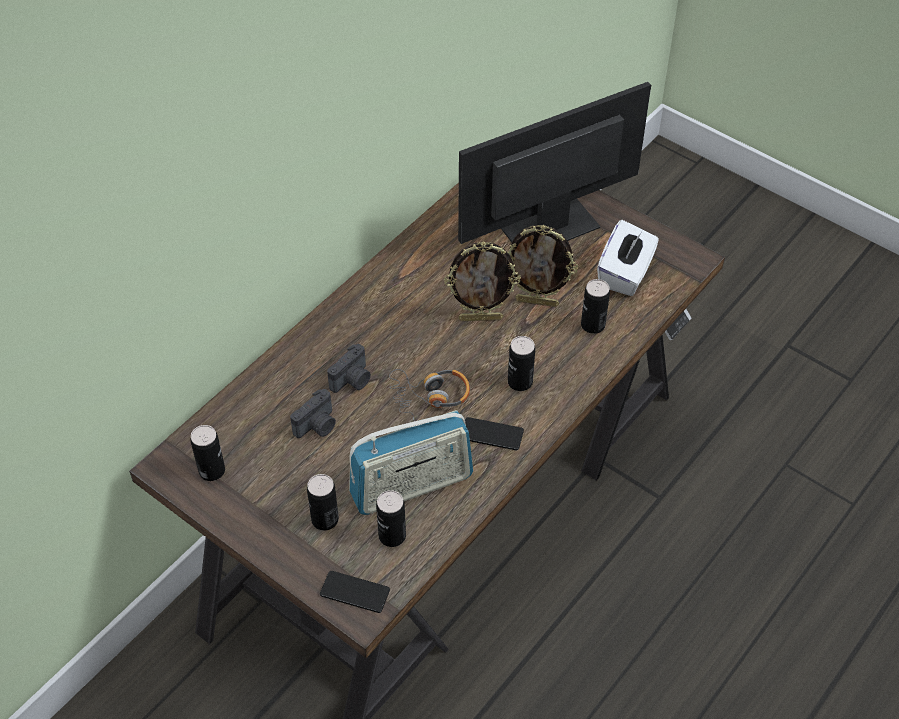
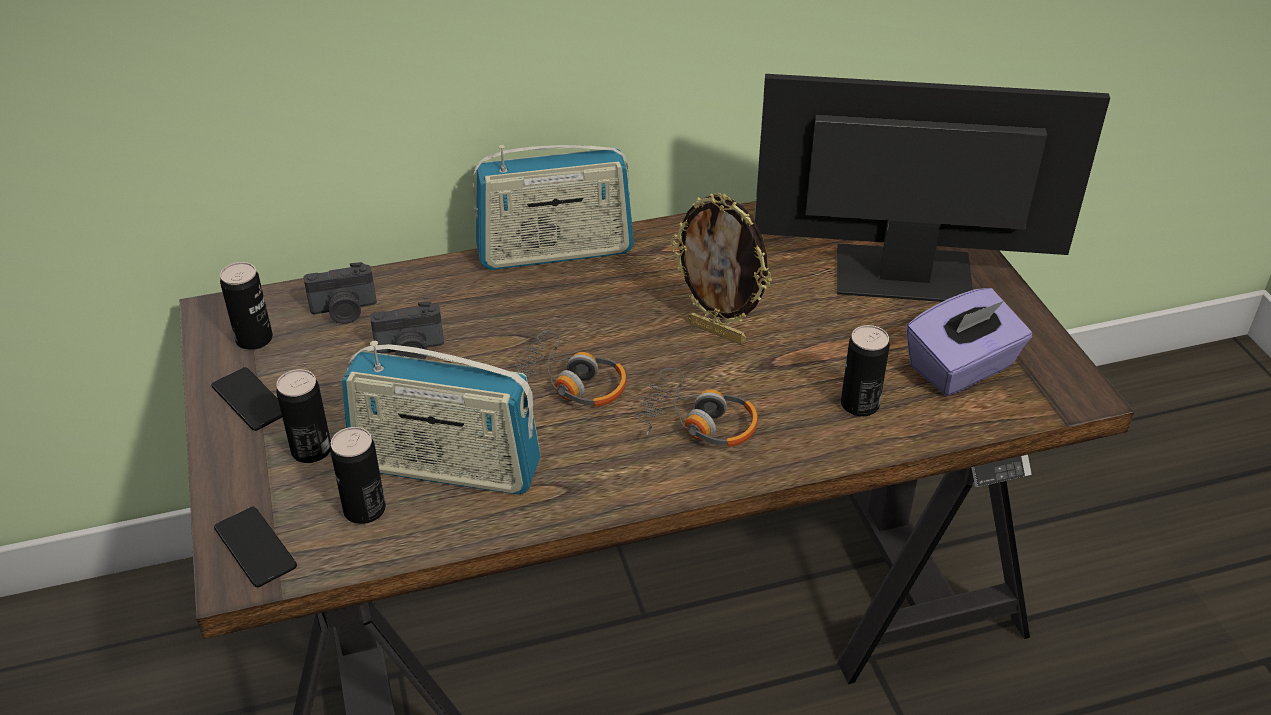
camera: 35 degrees right, 10 degrees down
camera [327,344,371,393] -> camera moved to [304,262,377,324]
phone [465,417,524,450] -> phone moved to [211,367,282,431]
picture frame [508,225,578,307] -> none
can [508,336,535,391] -> headphones [637,368,758,447]
white tissue box [597,220,659,296] -> purple tissue box [906,288,1032,396]
none -> radio [473,145,634,270]

